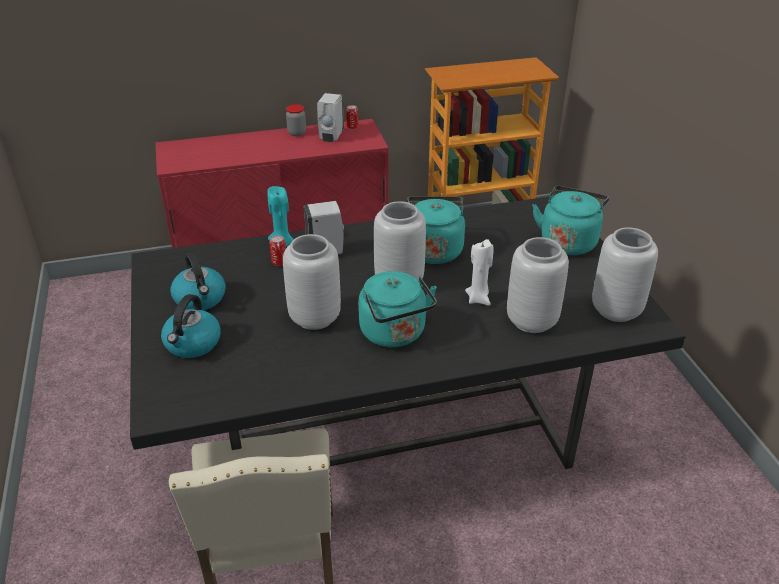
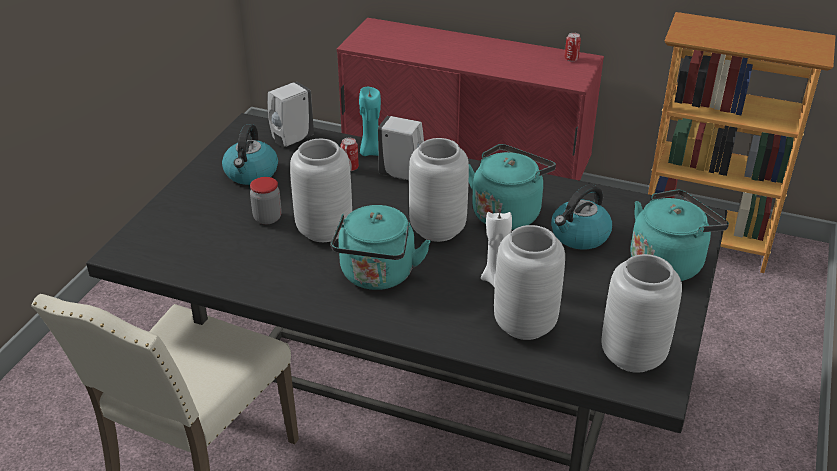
camera: 35 degrees right, 0 degrees up
kettle [161,294,221,358] -> kettle moved to [551,184,612,250]
jar [286,104,306,136] -> jar moved to [250,177,282,224]
white soap dispenser [317,92,344,142] -> white soap dispenser moved to [267,82,314,147]

